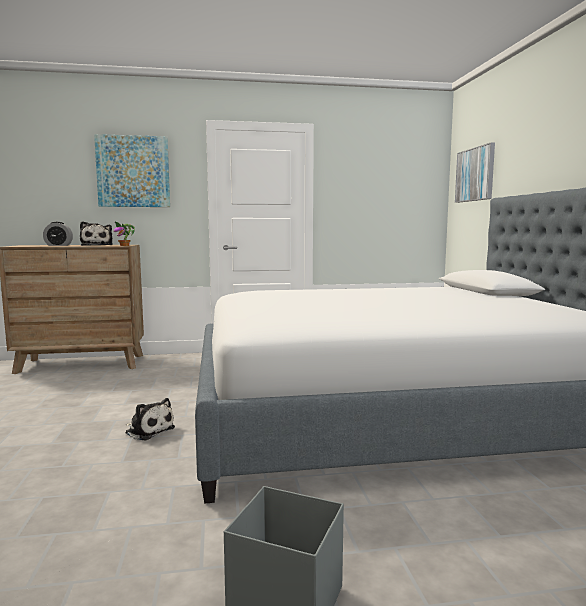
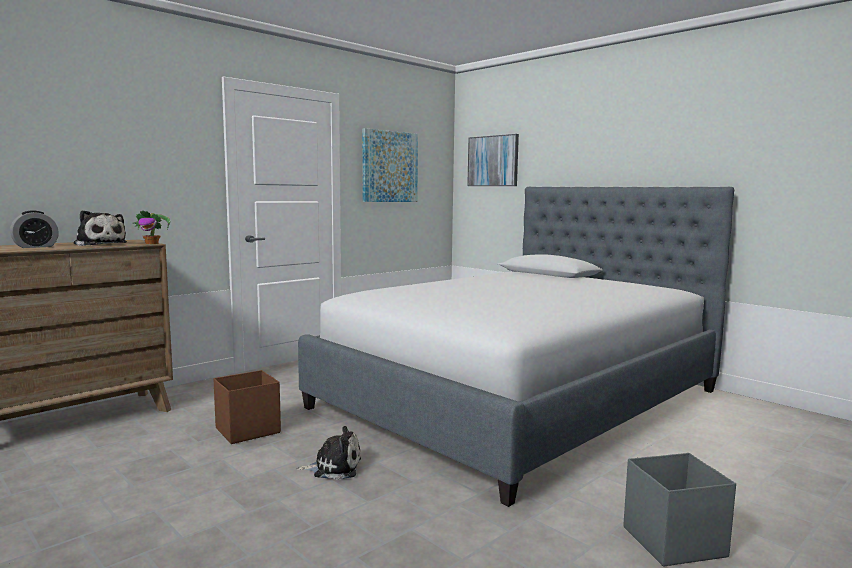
camera: 35 degrees left, 0 degrees up
picture [94,134,170,207] -> picture moved to [362,128,418,202]
none -> brown storage box [213,370,281,444]

